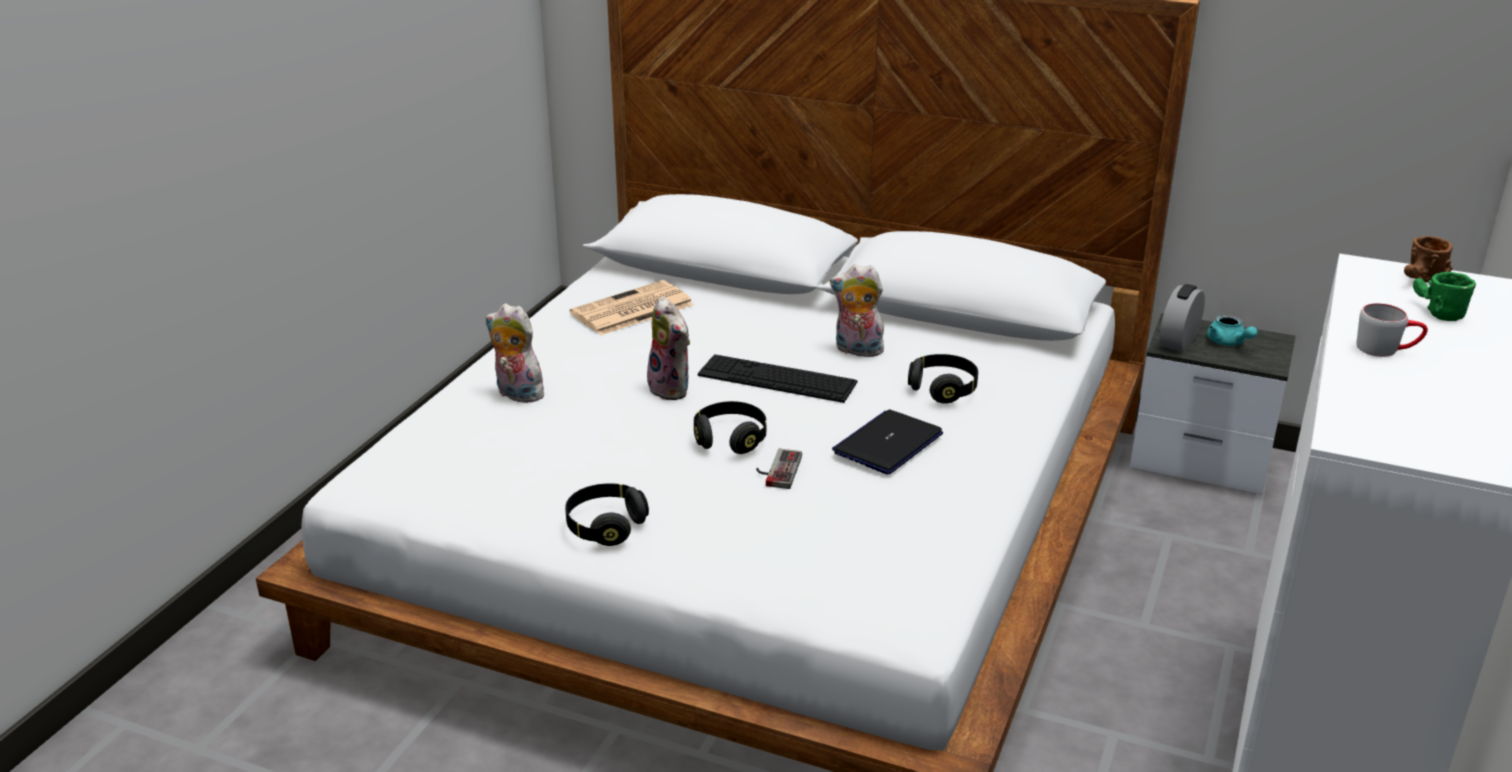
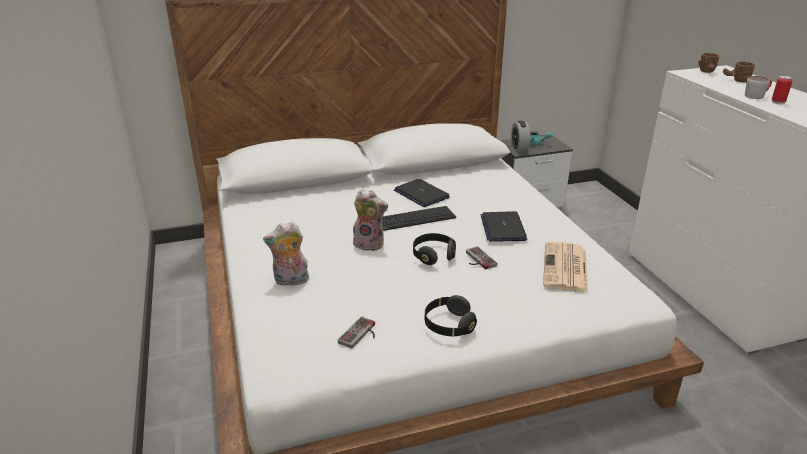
camera: 40 degrees left, 0 degrees up
newspaper [570,280,694,335] -> newspaper moved to [543,241,588,293]
plush toy [830,264,884,357] -> laptop [394,179,450,207]
black headphones [908,354,978,404] -> none
green mug [1413,272,1476,321] -> brown mug [723,61,755,83]
none -> game controller [338,317,375,349]
none -> can [771,76,793,104]

